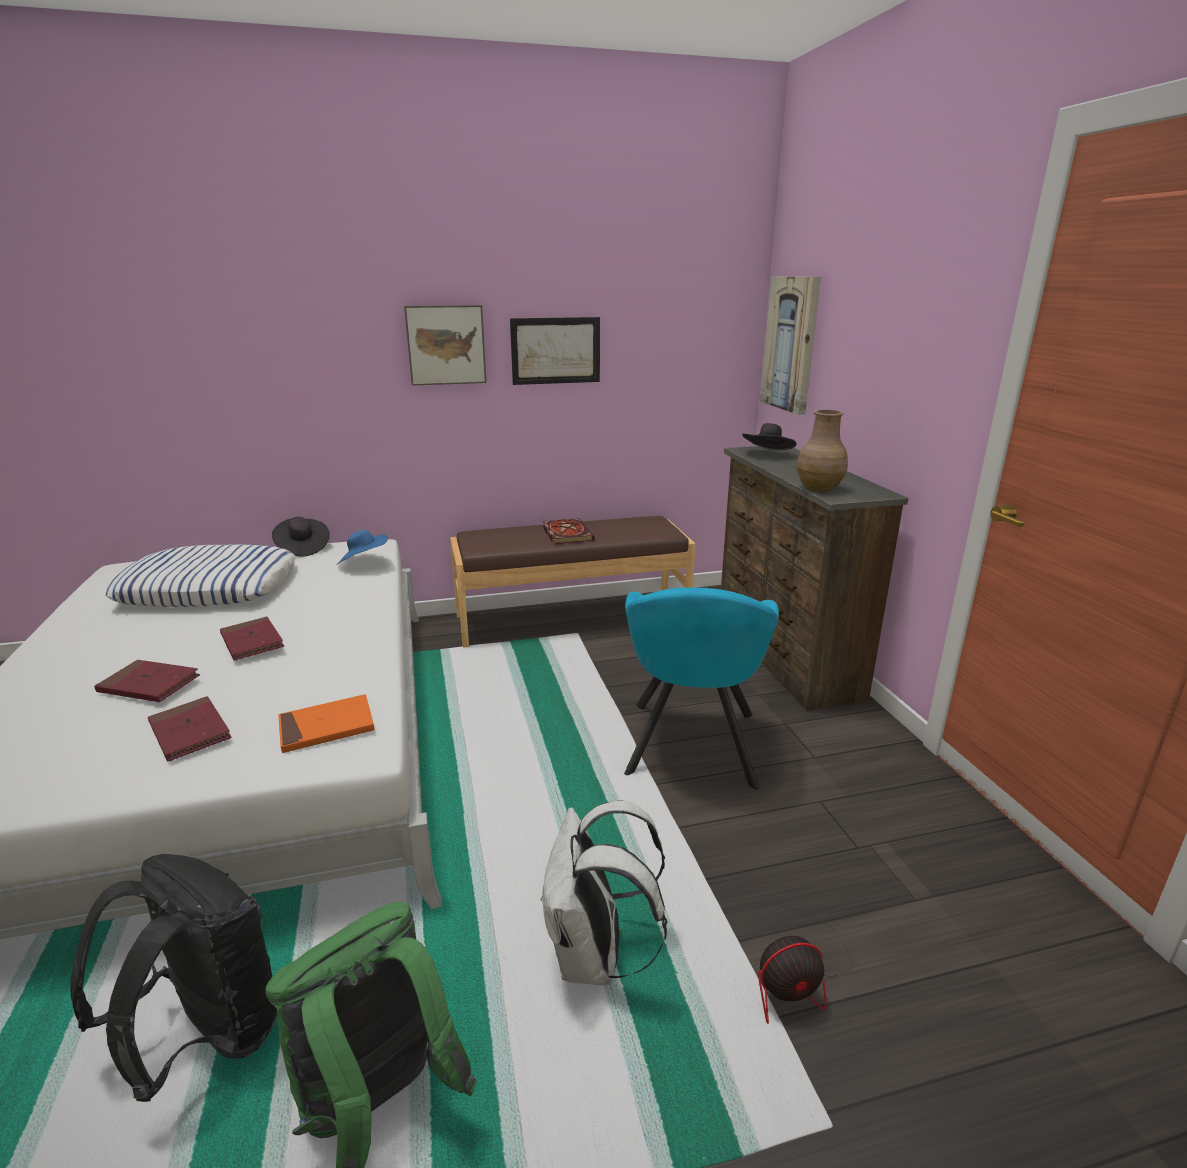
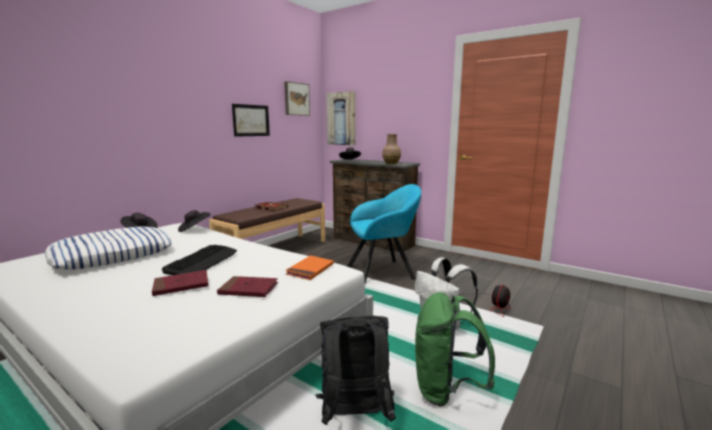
camera: 40 degrees left, 10 degrees down
red book [220,617,284,660] -> keyboard [162,245,237,275]
blue hat [337,530,388,564] -> black hat [178,210,211,232]
picture [404,305,487,386] -> picture moved to [284,81,310,116]
turquoise armchair [624,587,779,789] -> turquoise armchair turned 75 degrees counterclockwise [347,184,421,284]

